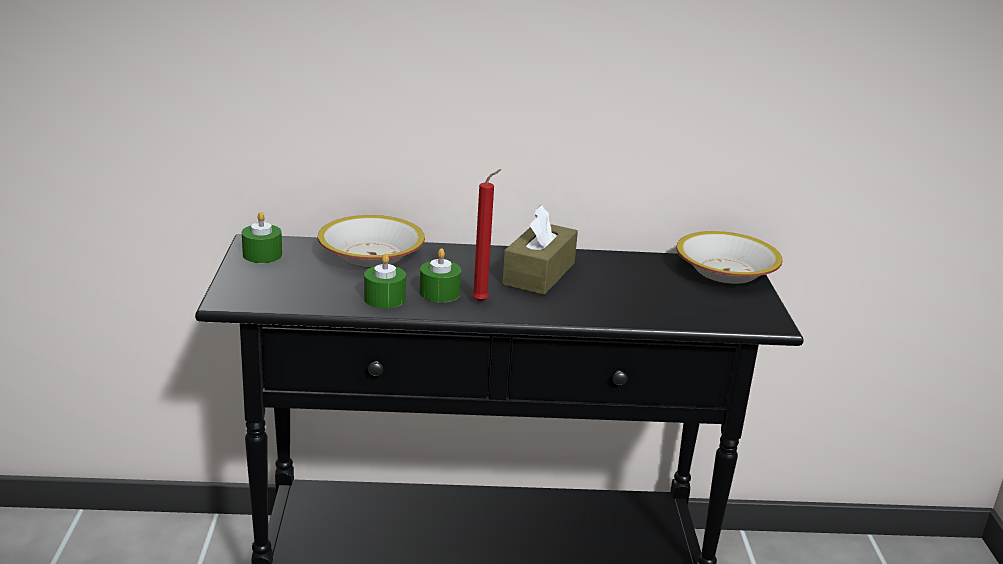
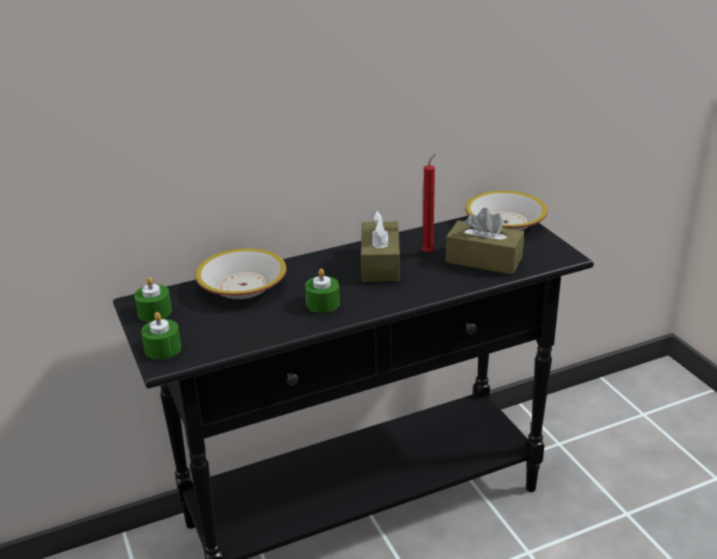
camera: 20 degrees left, 5 degrees up
green candle [364,253,406,308] -> green candle moved to [141,312,181,359]
red candle [472,169,501,302] -> red candle moved to [422,153,436,253]
none -> brown tissue box [446,208,524,275]

